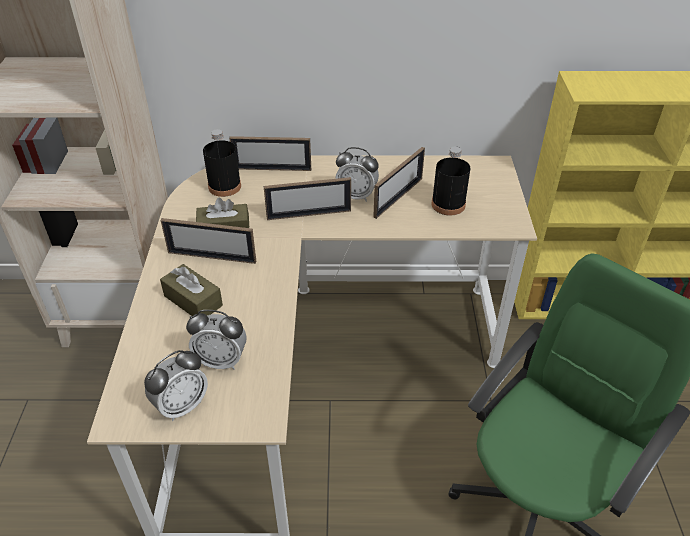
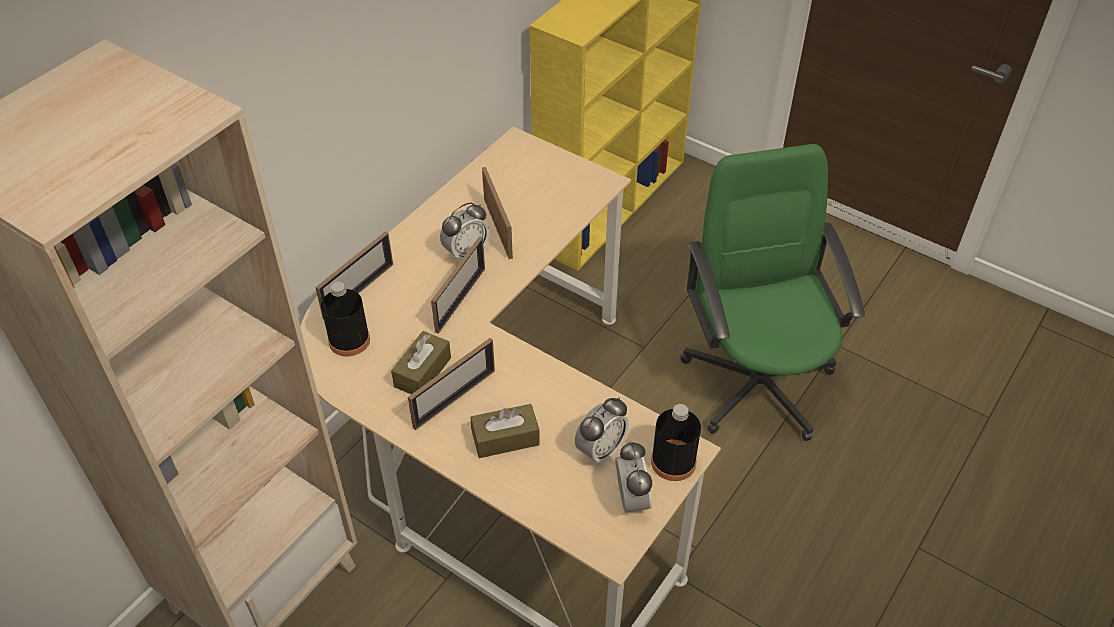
camera: 55 degrees left, 5 degrees up
black bottle [431,147,471,215] -> black bottle moved to [651,404,701,481]

